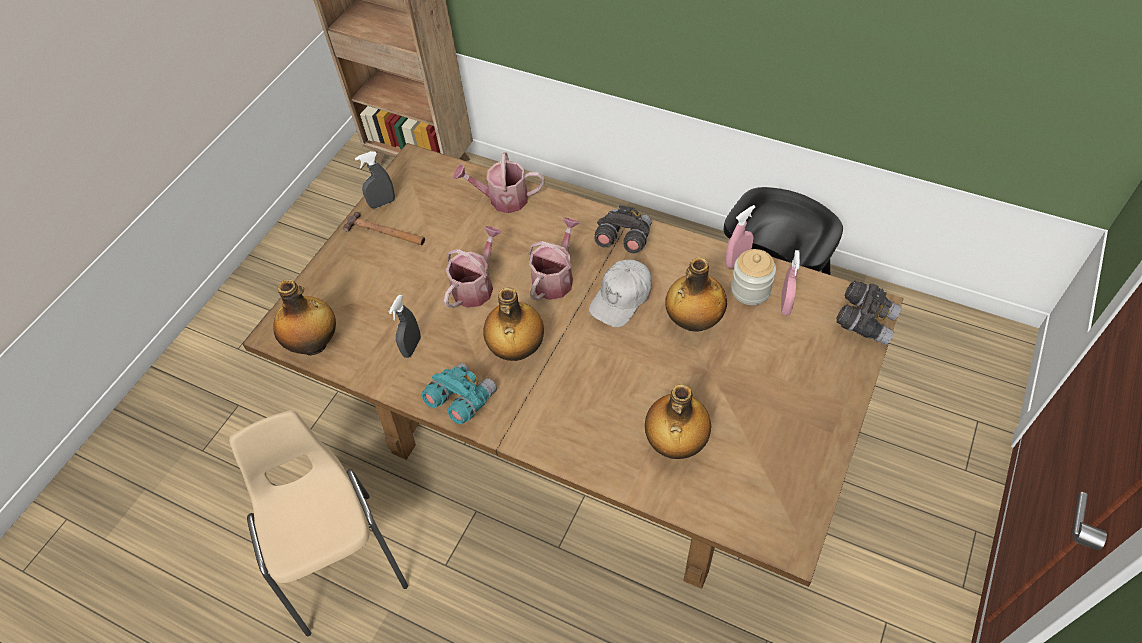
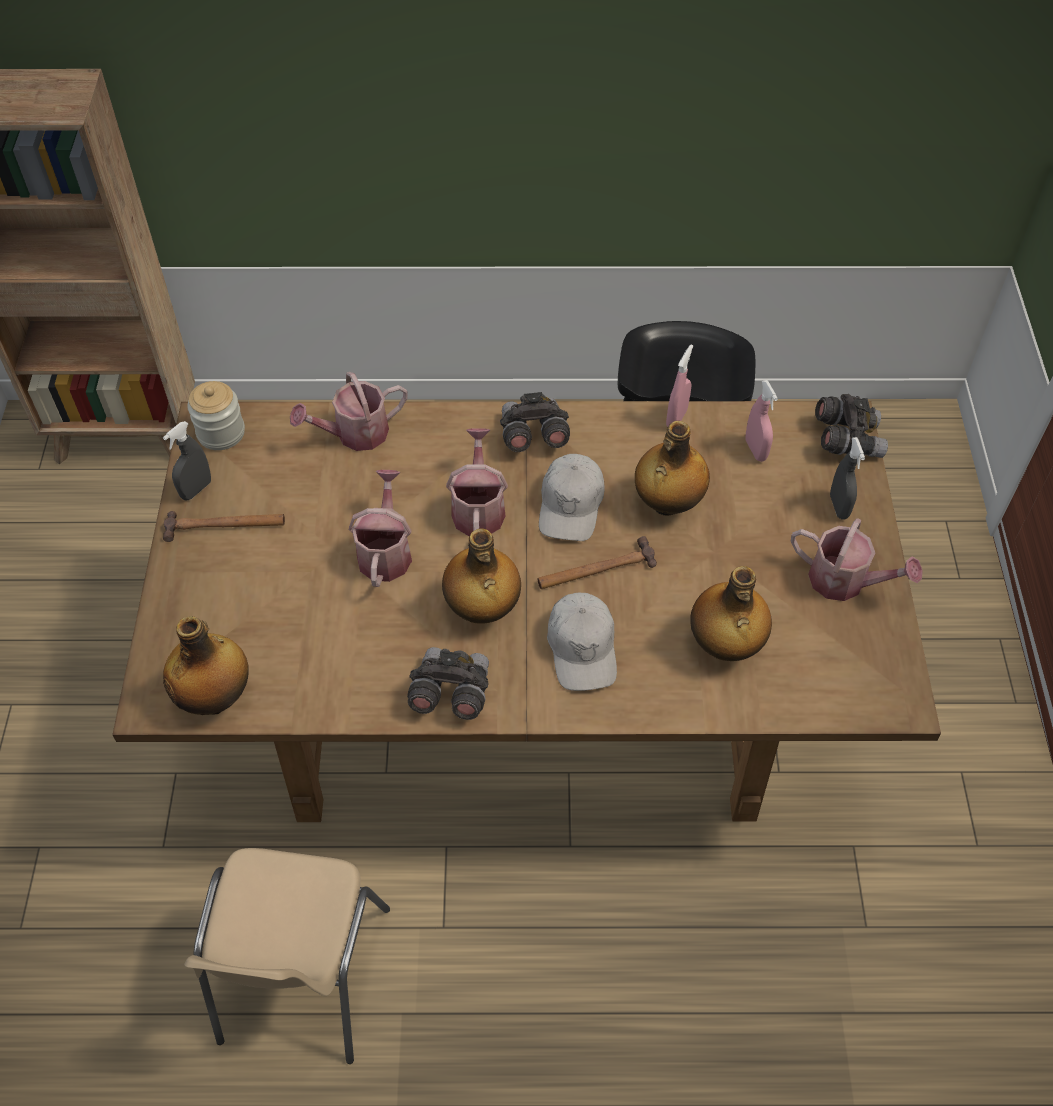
camera: 30 degrees left, 0 degrees up
beige chair [229,410,408,636] -> beige chair turned 120 degrees counterclockwise [184,848,390,1064]
grey spray bottle [389,295,421,358] -> grey spray bottle moved to [830,437,865,520]
turquoise binoculars [422,363,497,424] -> grey binoculars [407,647,489,720]
jar [731,249,776,305] -> jar moved to [187,381,245,450]
none -> hammer [538,536,657,589]
none -> white cap [547,593,617,691]
none -> watering can [790,518,923,601]

